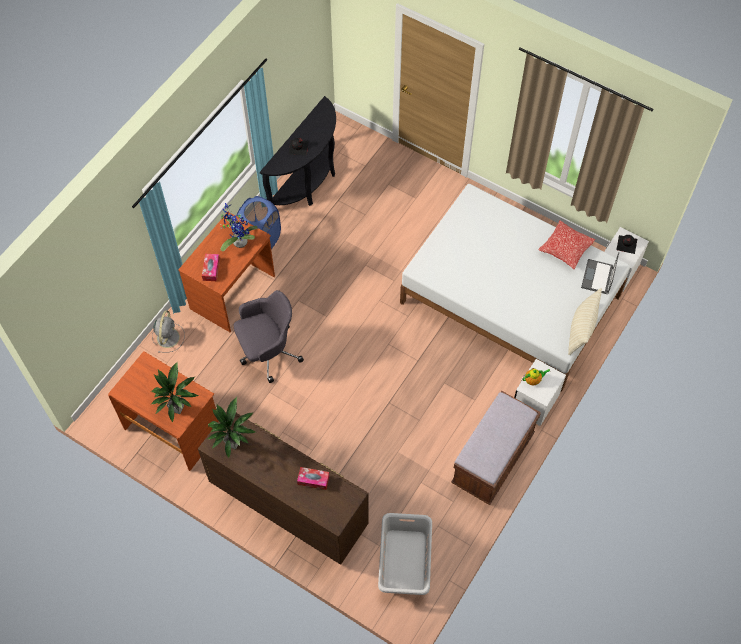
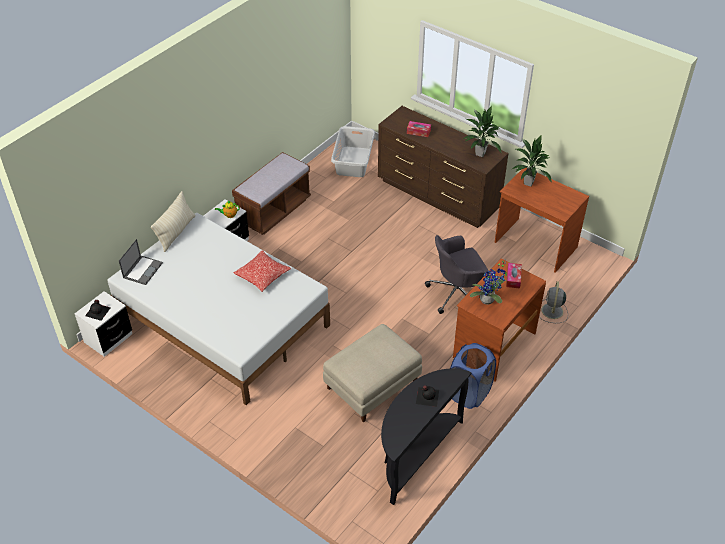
camera: 175 degrees left, 15 degrees down
pillow [538,221,595,269] -> pillow moved to [234,250,291,292]
none -> beige ottoman [323,324,422,422]

